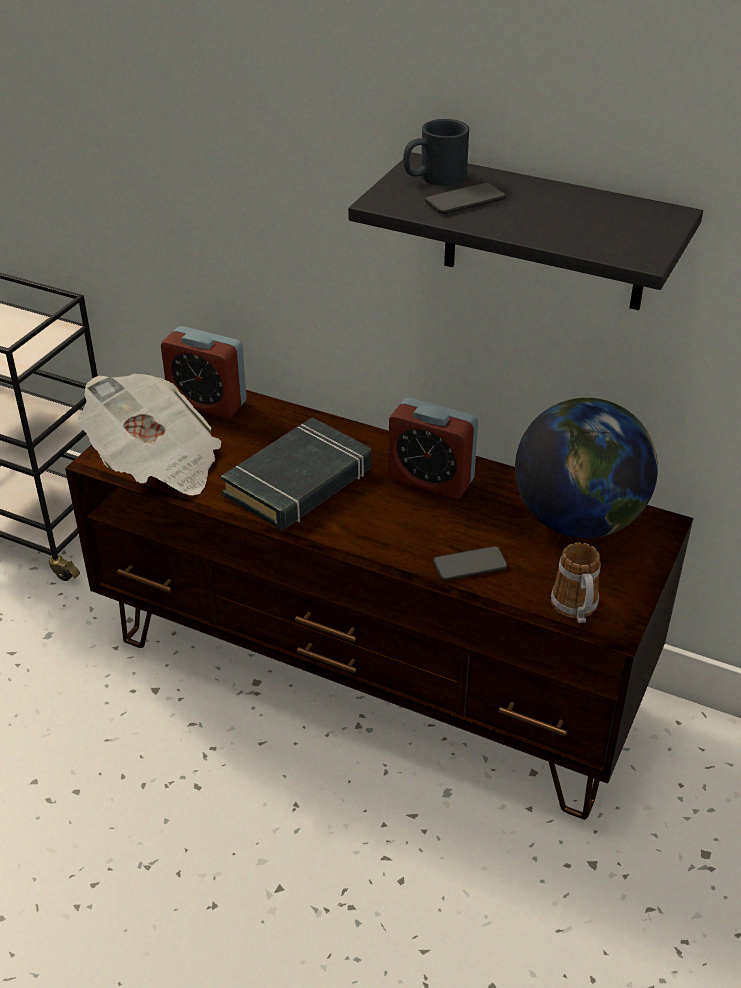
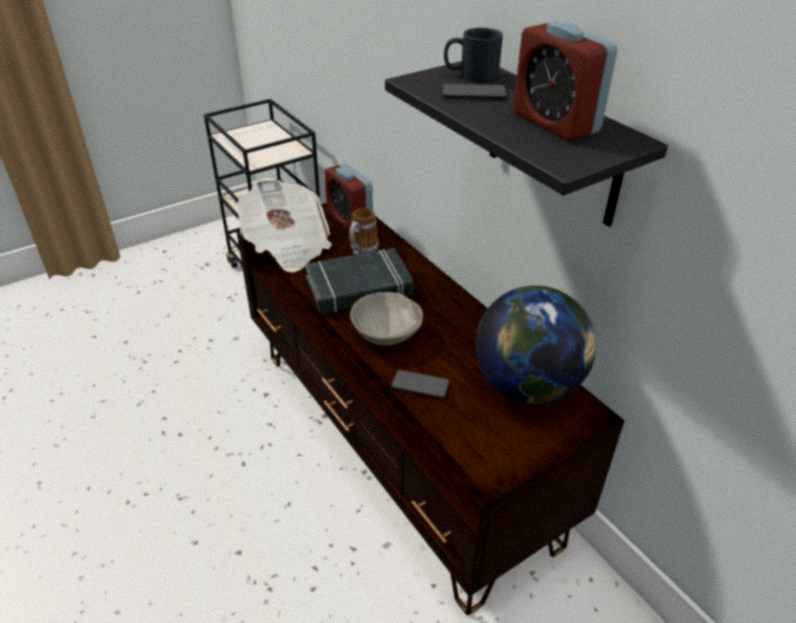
camera: 30 degrees right, 0 degrees up
alarm clock [388,398,478,499] -> alarm clock moved to [513,21,617,141]
mug [551,542,601,623] -> mug moved to [349,208,379,255]
none -> grey bowl [350,292,423,346]

